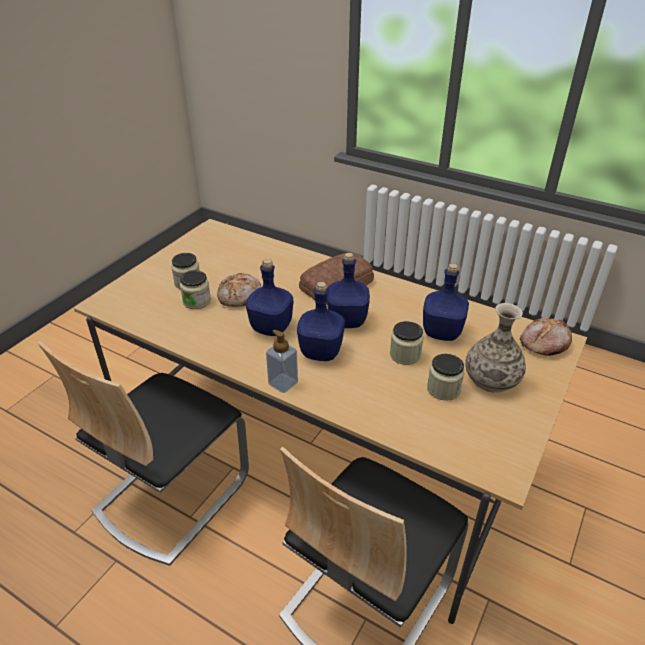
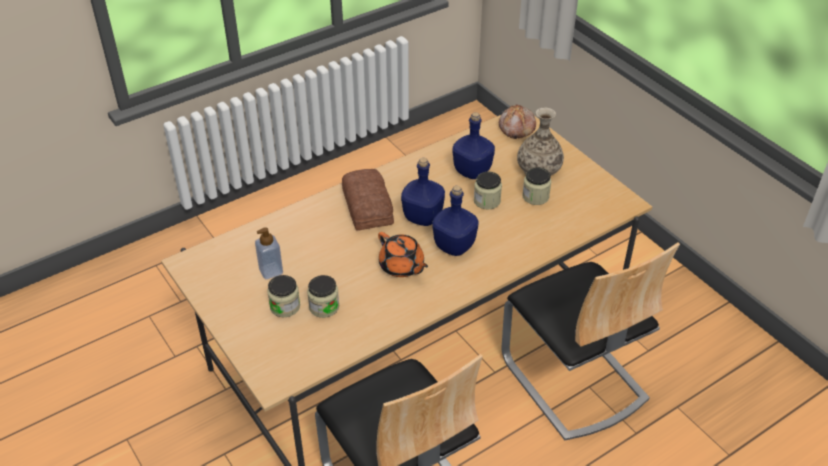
camera: 65 degrees left, 5 degrees up
bread [217,273,262,307] -> none
blue bottle [246,259,293,336] -> orange teapot [378,232,428,277]
soap dispenser [266,329,298,393] -> soap dispenser moved to [255,227,283,279]

